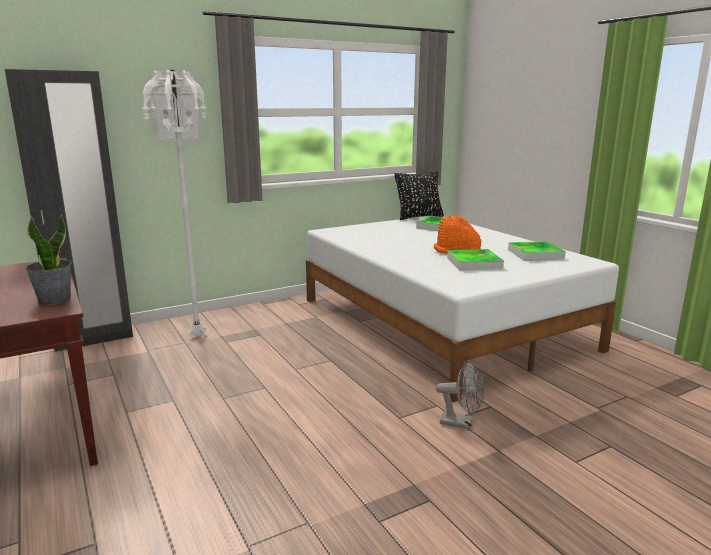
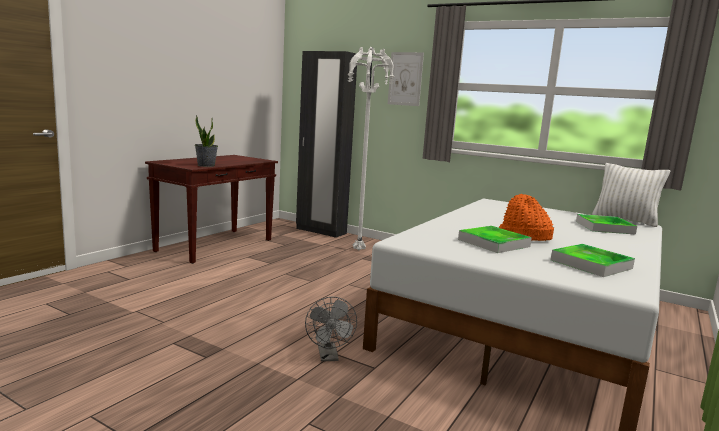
camera: 60 degrees right, 5 degrees down
black pillow [394,171,444,220] -> white pillow [592,163,670,227]

